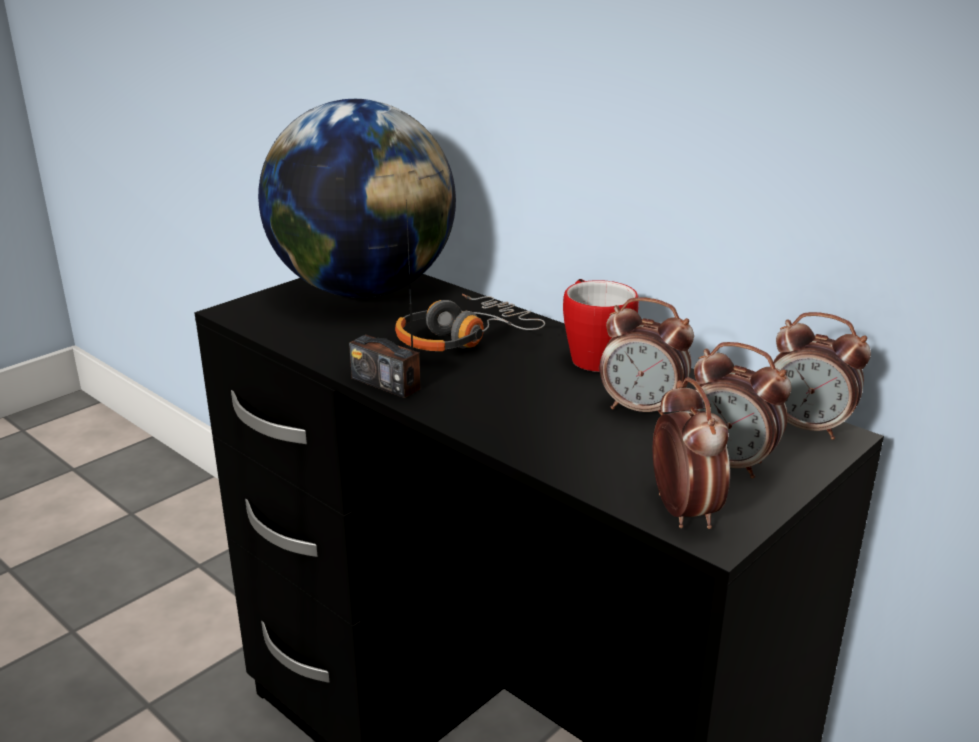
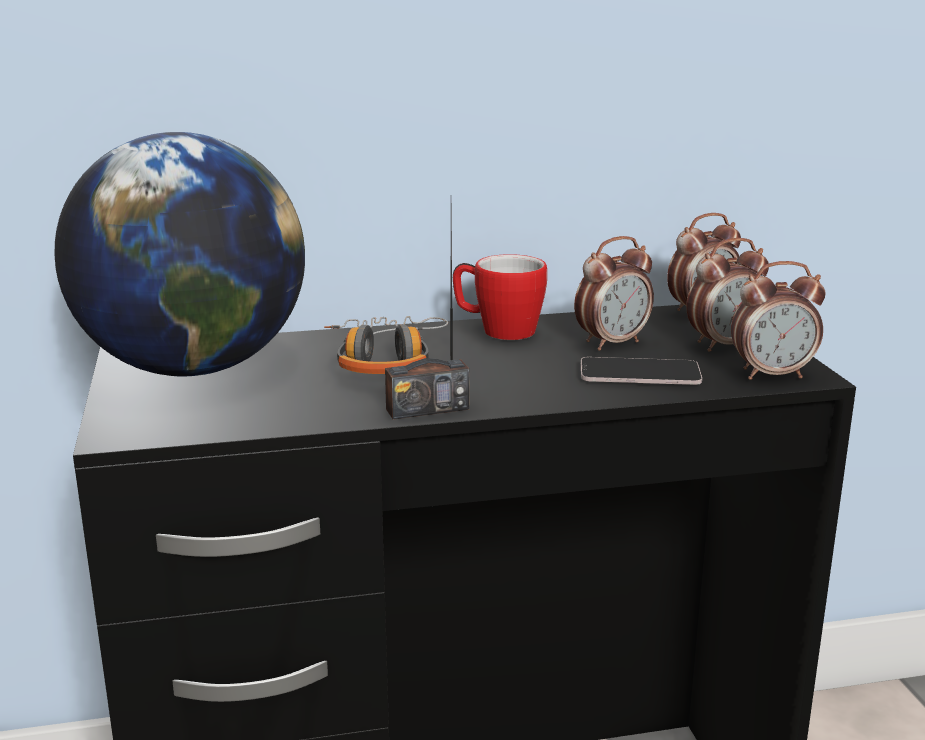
camera: 55 degrees left, 5 degrees down
alarm clock [653,377,730,529] -> alarm clock turned 150 degrees clockwise [731,261,826,380]
none -> phone [581,357,702,385]

